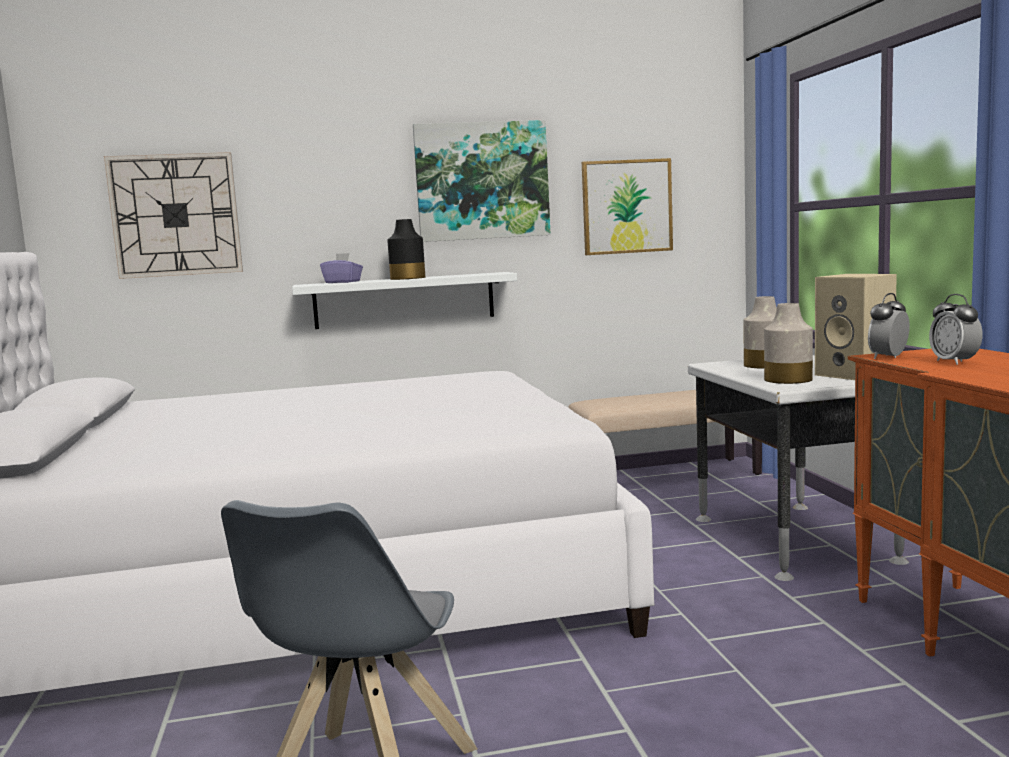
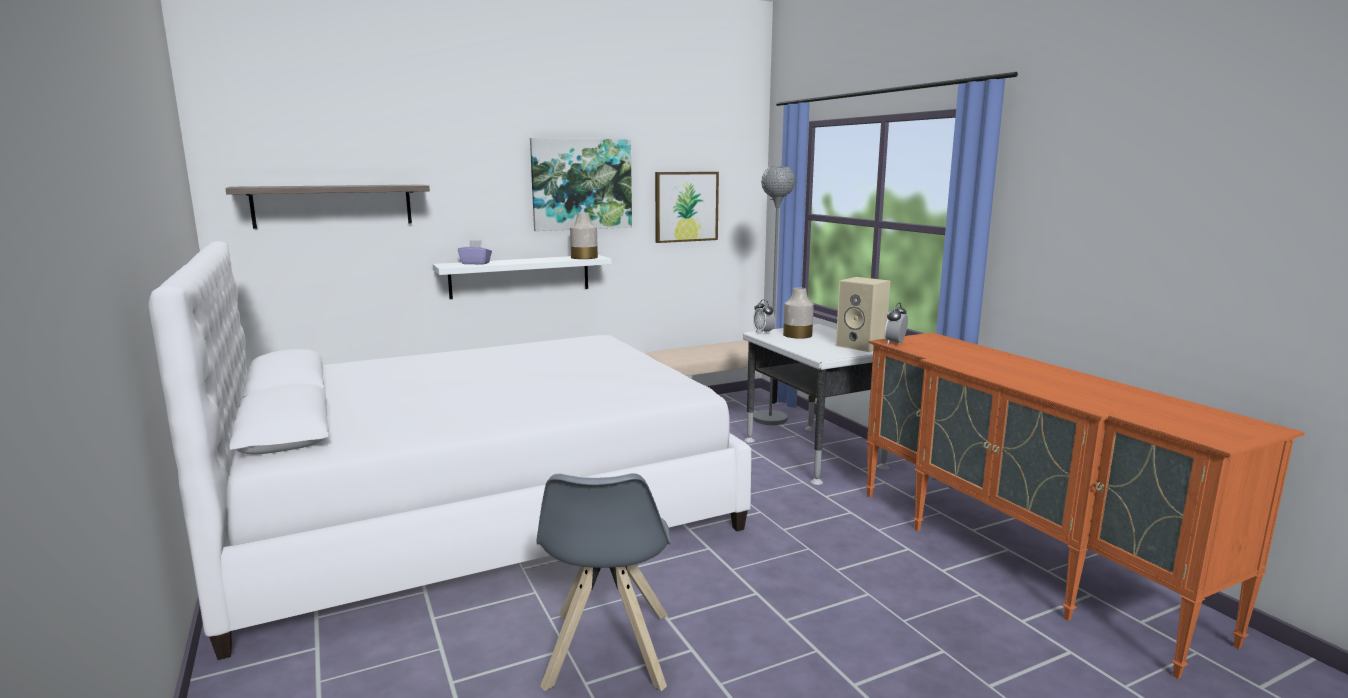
camera: 15 degrees left, 5 degrees up
wall clock [104,152,243,279] -> shelf [225,184,430,229]
black vase [387,219,426,280] -> none
beige vase [764,303,813,384] -> beige vase moved to [570,213,598,259]
alarm clock [929,294,983,365] -> alarm clock moved to [753,300,775,335]
none -> grey floor lamp [753,166,795,425]

